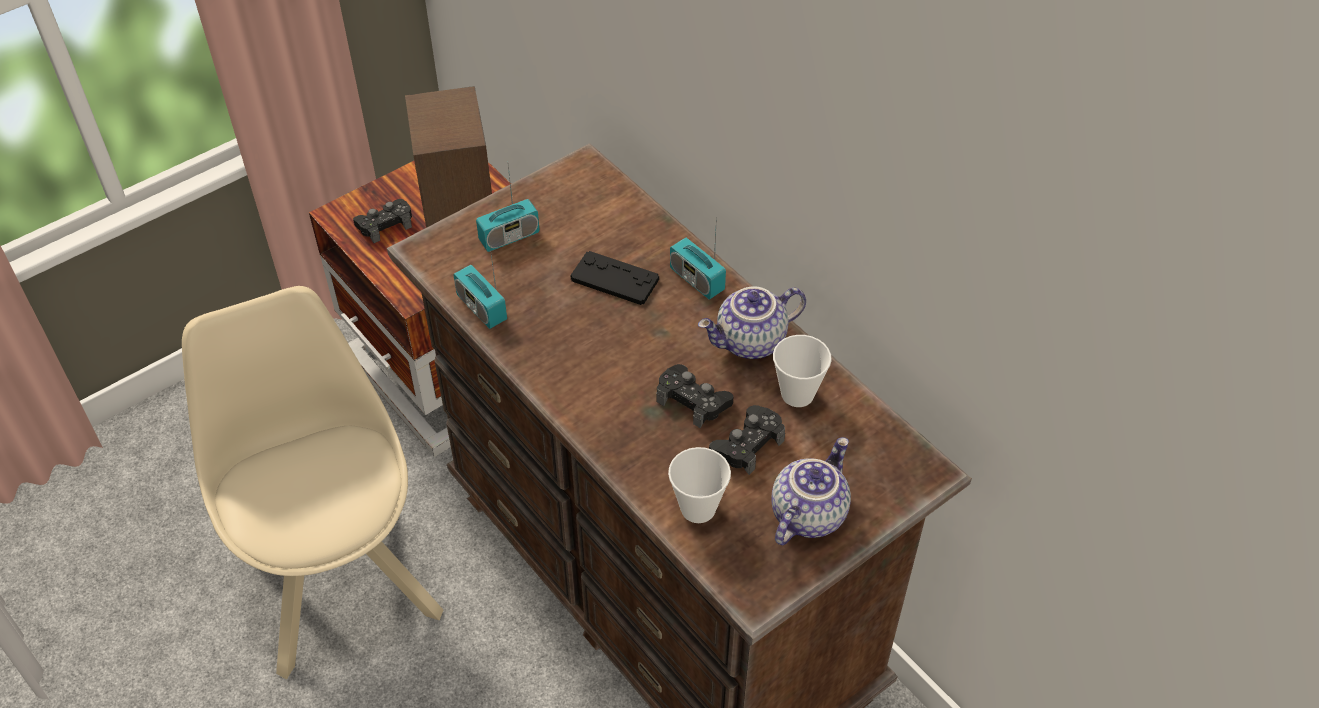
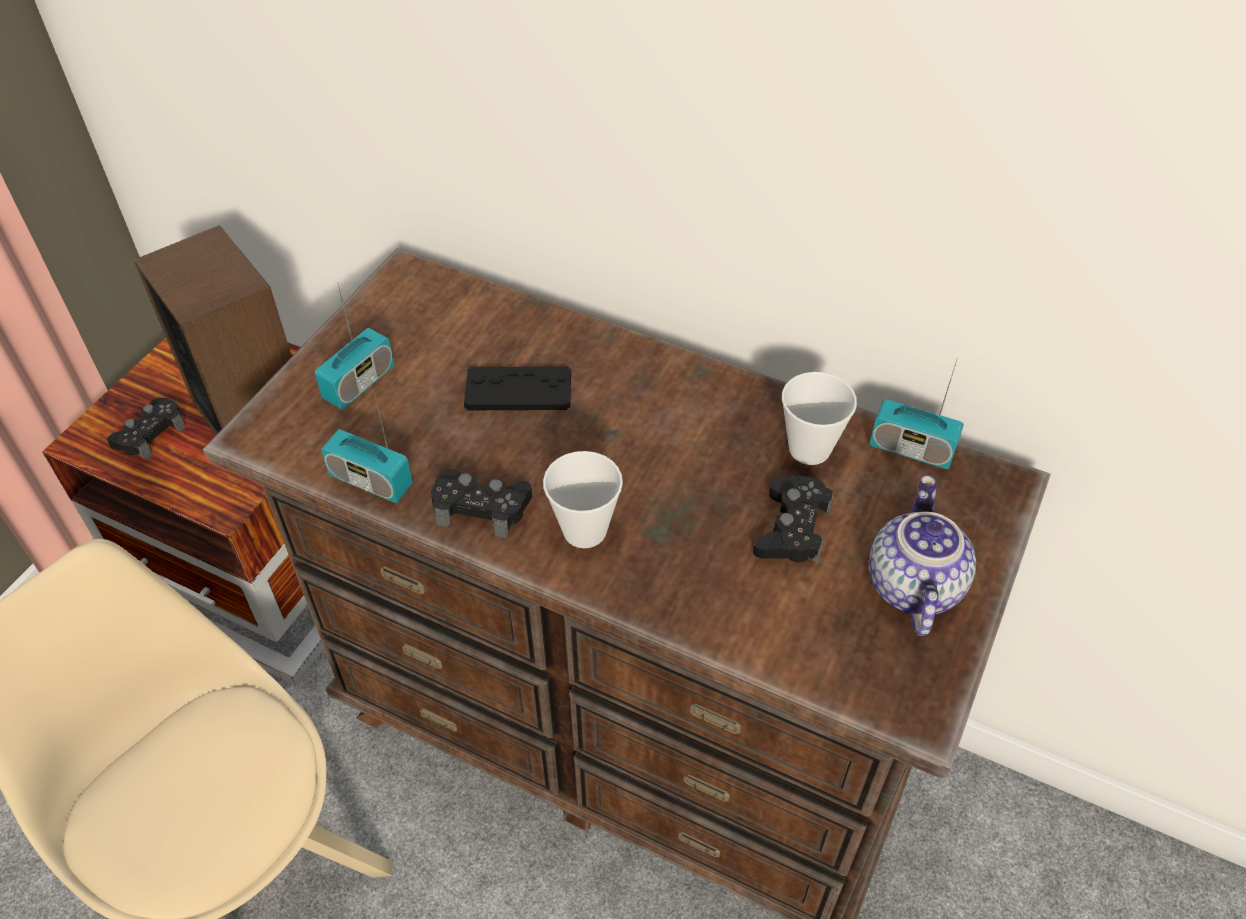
camera: 25 degrees left, 0 degrees up
black game controller [657,364,734,428] -> black game controller moved to [431,469,532,538]
cup [668,447,731,523] -> cup moved to [543,451,623,548]
radio [670,216,726,300] -> radio moved to [870,357,964,469]
teapot [698,286,806,359] -> none

